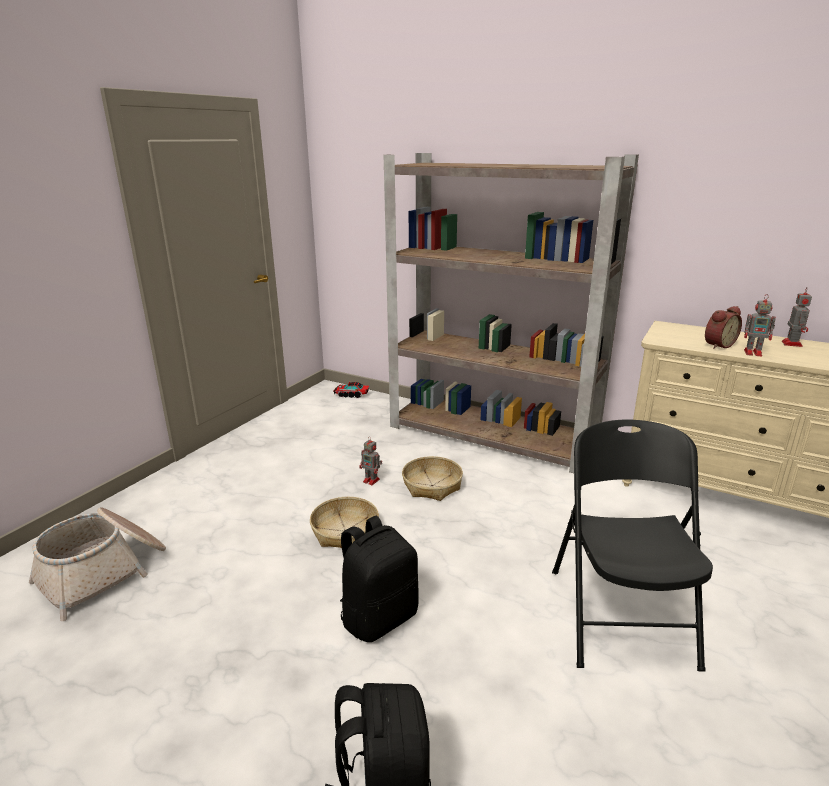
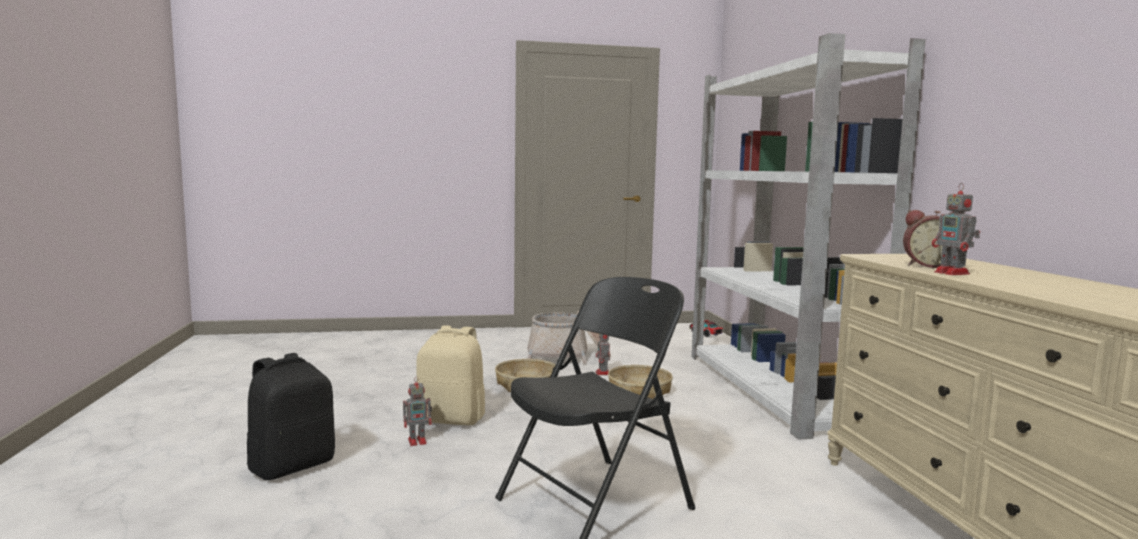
camera: 50 degrees right, 15 degrees down
basket [29,507,166,621] -> basket moved to [527,311,611,364]
black backpack [340,516,419,642] -> beige backpack [416,325,485,425]
brown bookcase [384,153,639,473] -> white bookcase [692,33,926,440]
toy robot [782,291,812,347] -> toy robot moved to [403,377,432,446]

